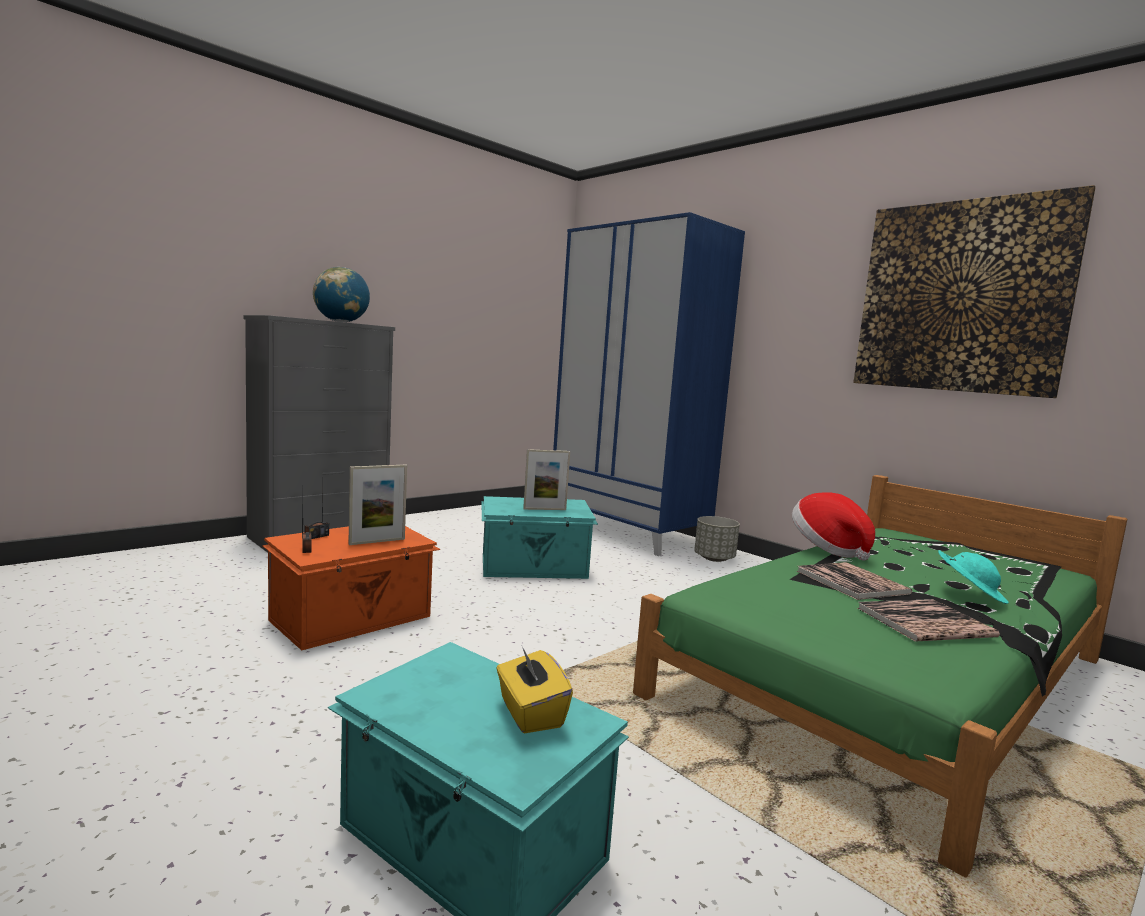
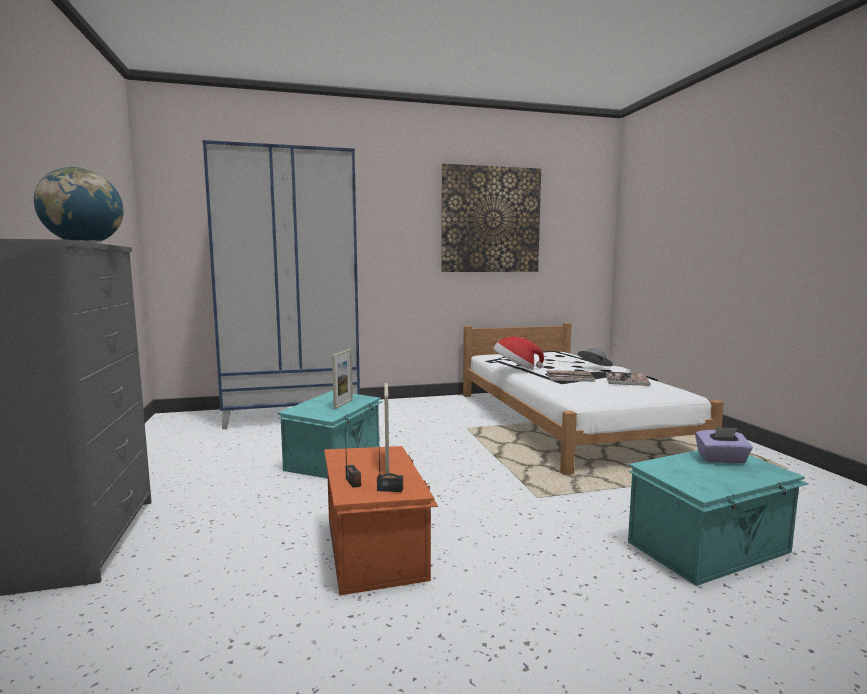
camera: 60 degrees left, 0 degrees up
yellow tissue box [496,646,573,734] -> purple tissue box [695,427,753,463]
green bed [633,475,1127,878] -> white bed [463,323,724,475]
grey planter [694,516,740,562] -> none
turquoise hat [938,550,1009,604] -> grey hat [578,348,613,366]

